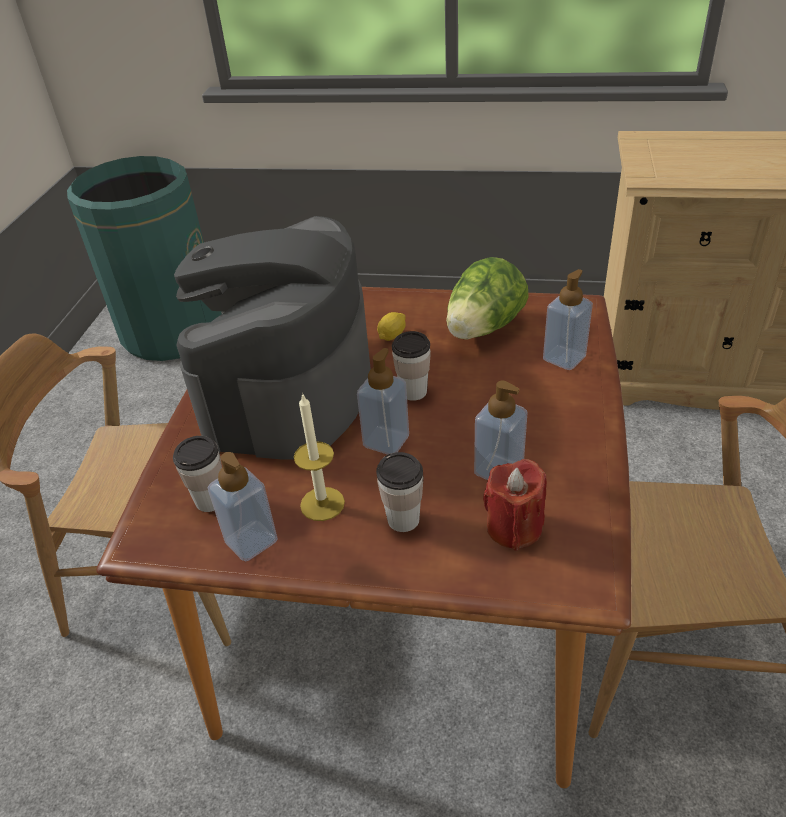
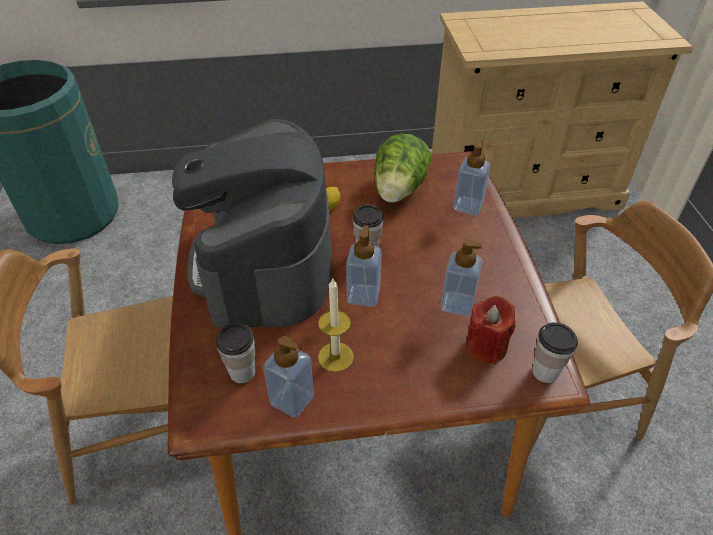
camera: 20 degrees left, 5 degrees up
cup [376,452,423,532] -> cup moved to [532,322,578,383]

